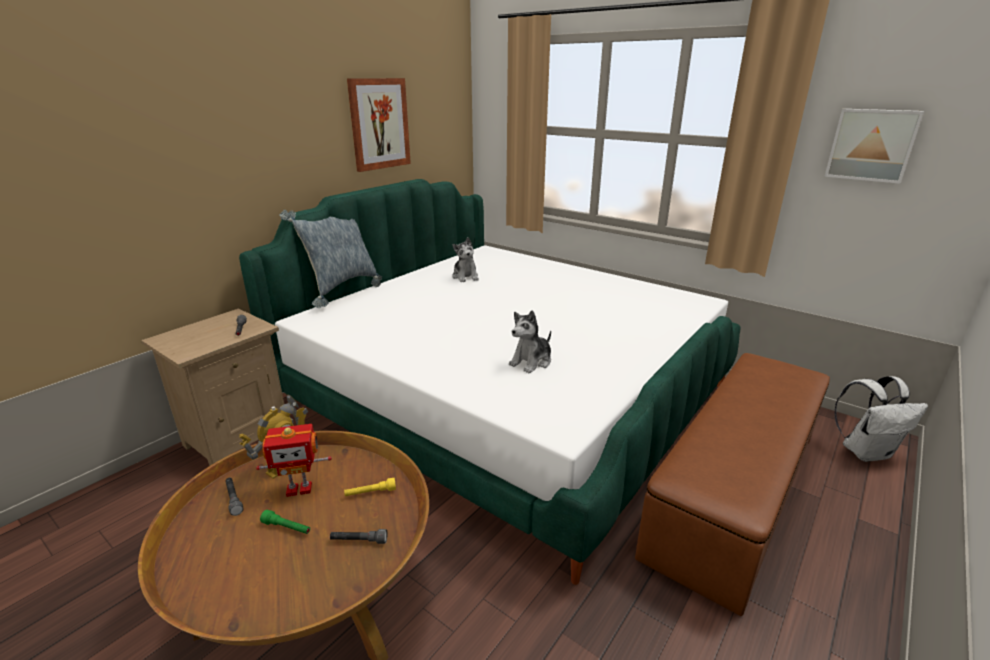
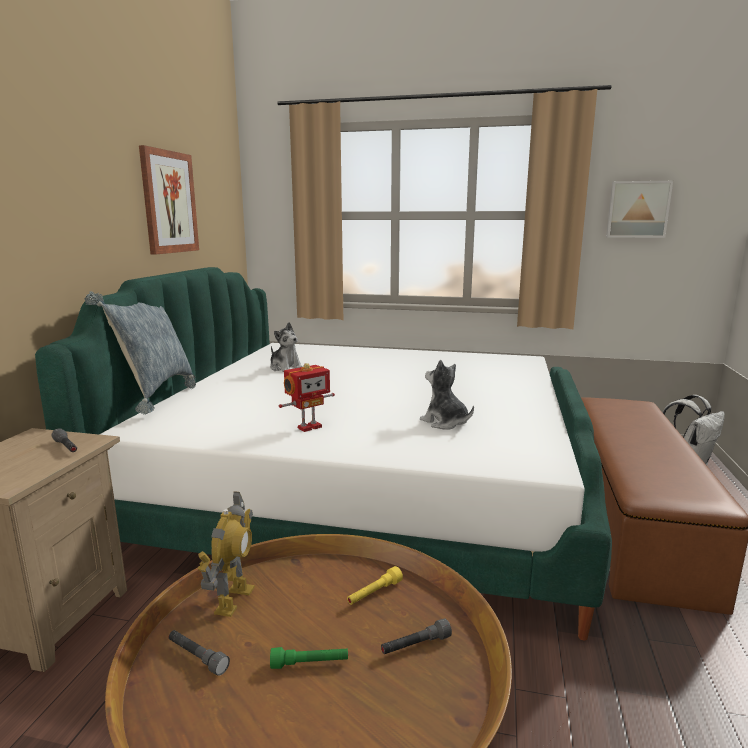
camera: 25 degrees left, 10 degrees down
toy robot [256,424,332,497] -> toy robot moved to [279,363,335,432]
plush toy [509,310,551,373] -> plush toy turned 120 degrees clockwise [420,360,474,429]

